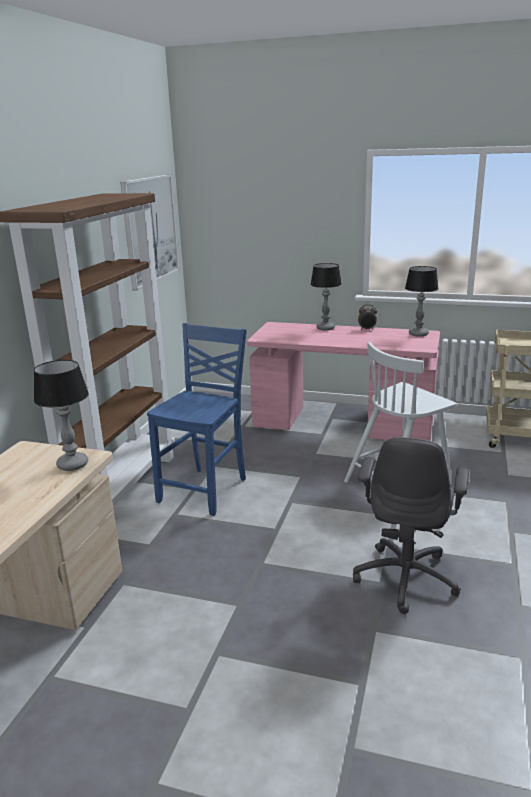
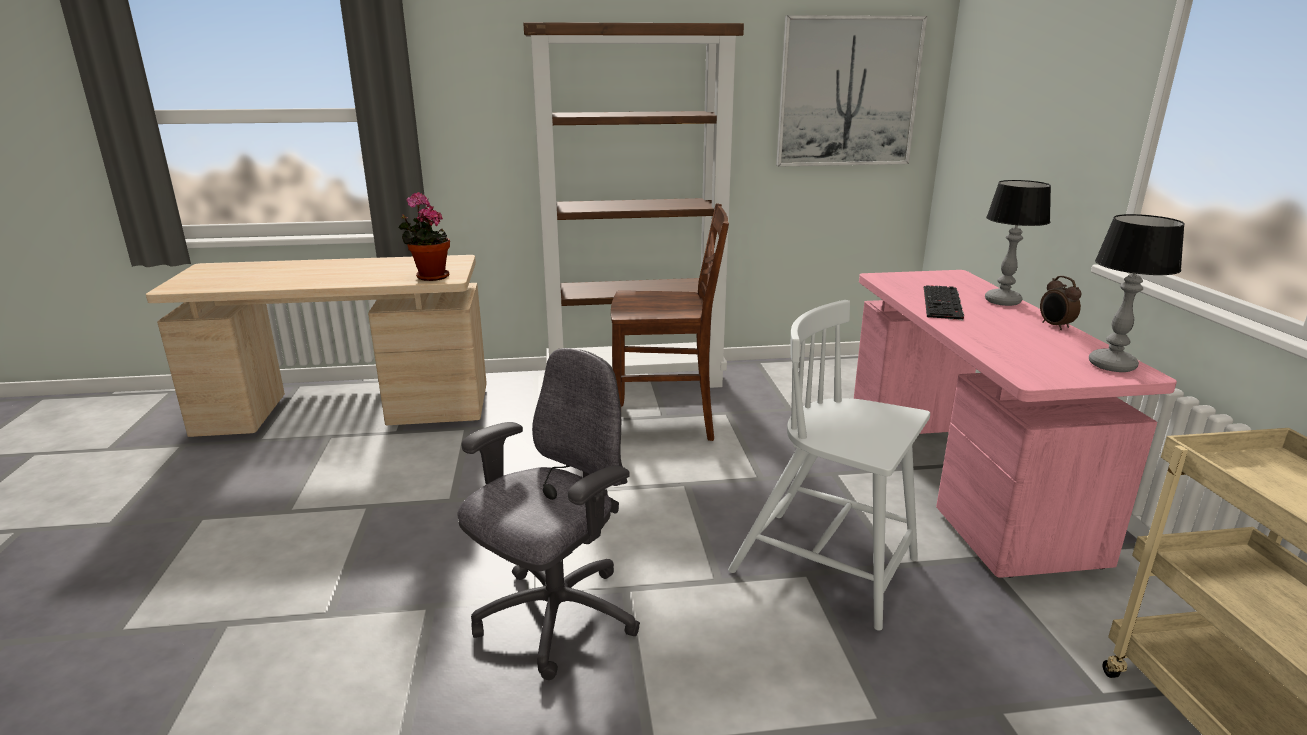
camera: 65 degrees right, 0 degrees up
table lamp [34,360,89,471] -> potted plant [398,192,450,281]
blue chair [147,323,247,516] -> brown chair [611,203,729,441]
grey office chair [353,437,469,614] -> grey office chair turned 135 degrees clockwise [457,348,640,680]
none -> keyboard [924,285,964,320]

